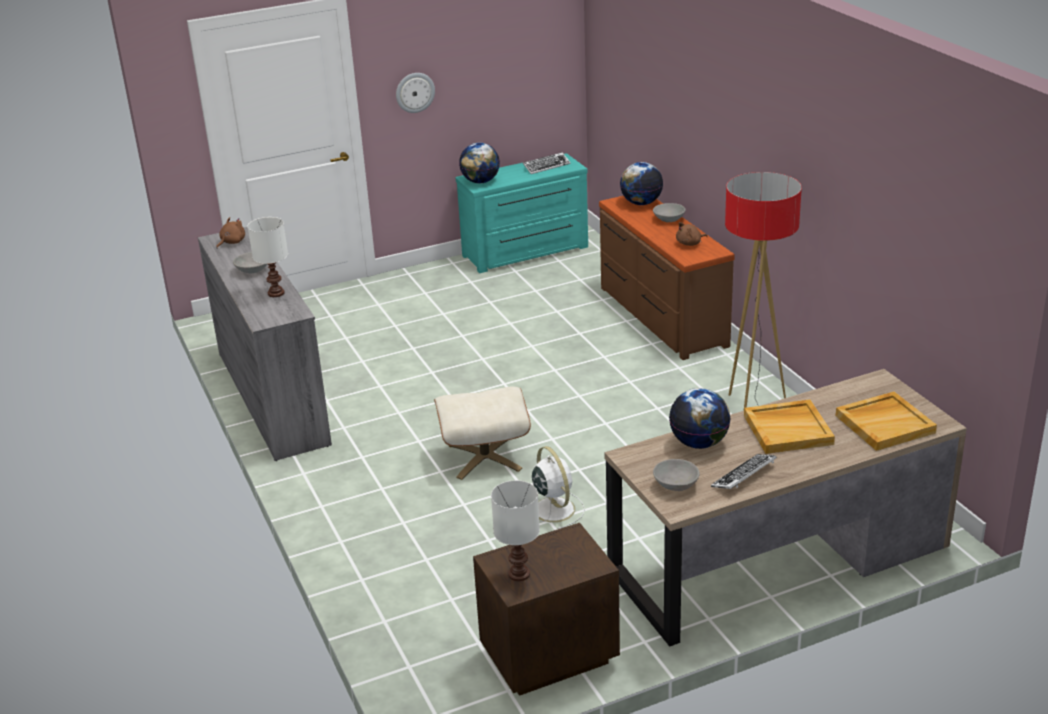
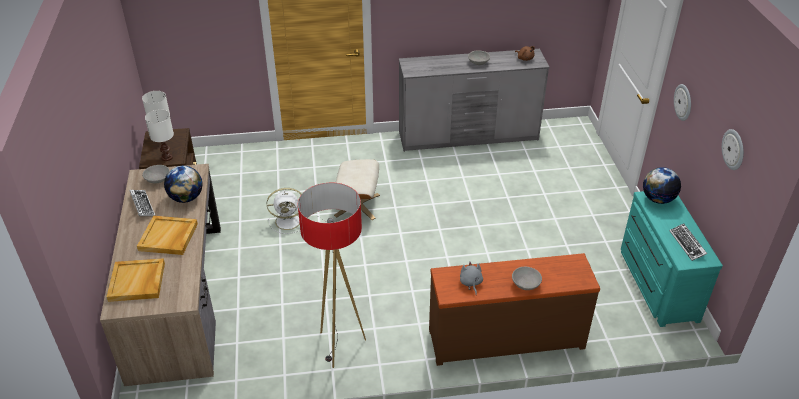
camera: 105 degrees right, 10 degrees up
white table lamp [247,217,288,297] -> white table lamp moved to [145,109,174,161]
globe [620,162,663,205] -> none
brown plush toy [676,222,708,246] -> grey plush toy [460,262,483,295]
none -> wall clock [722,129,744,170]

